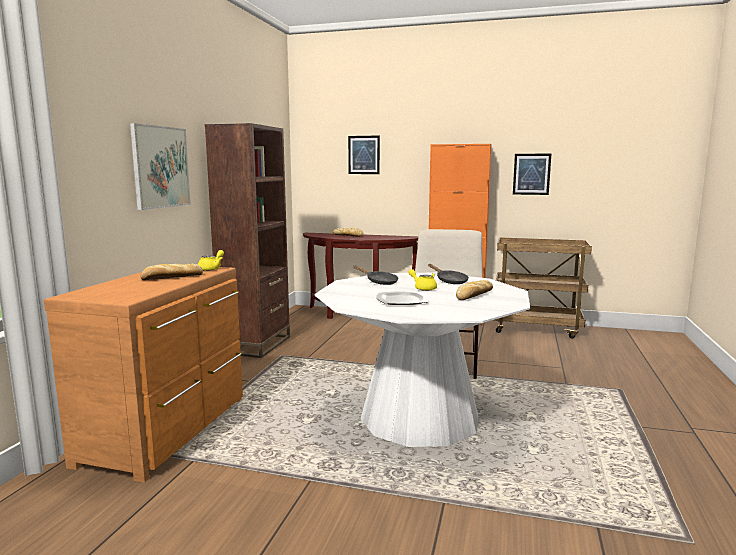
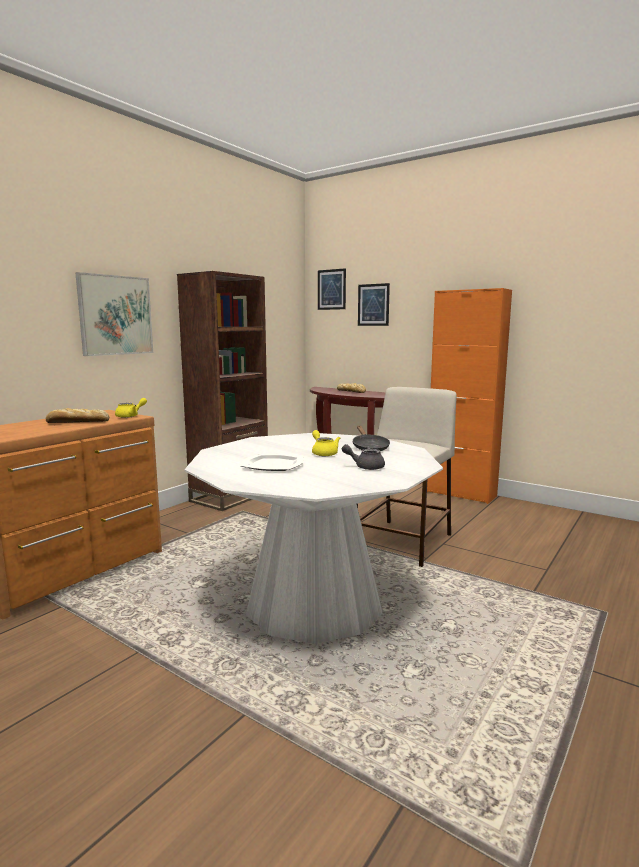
camera: 20 degrees right, 0 degrees up
black frying pan [354,266,398,285] -> none
bread [456,280,493,300] -> grey teapot [342,444,385,470]
brown cart [494,237,592,338] -> none
picture [513,154,551,195] -> picture moved to [318,268,346,310]

